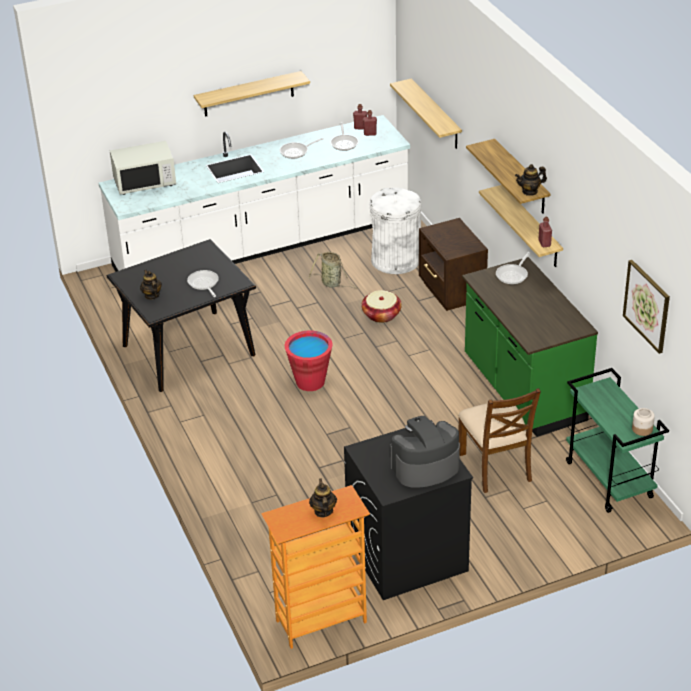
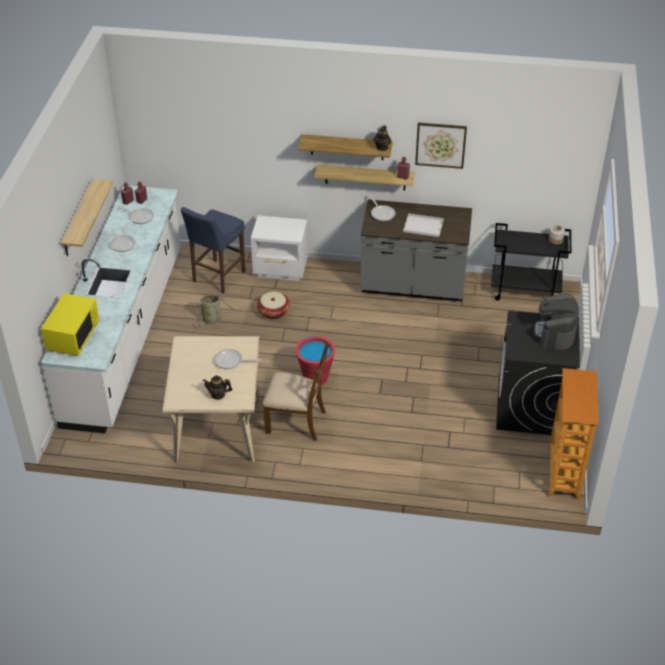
camera: 60 degrees left, 5 degrees up
black dining table [107,239,256,392] -> beige dining table [162,336,260,462]
white microwave [110,141,176,195] -> yellow microwave [41,293,100,356]
teapot [309,478,337,517] -> none
white trash can [369,188,421,274] -> blue stool [181,207,245,294]
shelf [390,79,462,149] -> none
brown nightstand [419,218,488,311] -> white nightstand [251,215,308,281]
brown chair [458,388,541,493] -> brown chair moved to [263,342,329,441]
green counter [462,257,598,437] -> grey counter [361,199,472,301]
green cart [566,368,669,513] -> black cart [491,223,571,301]
picture [623,260,670,354] -> picture moved to [415,122,467,169]
none -> white tray [403,213,444,237]

